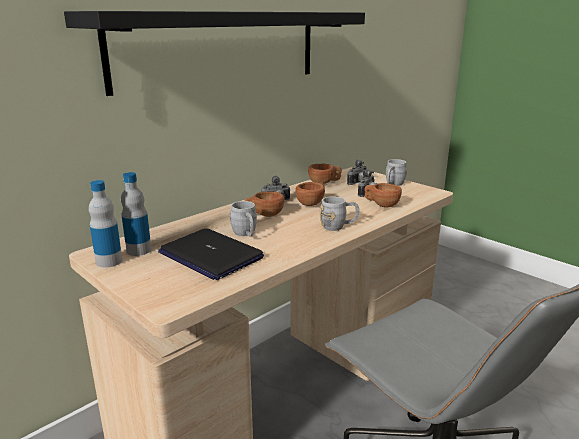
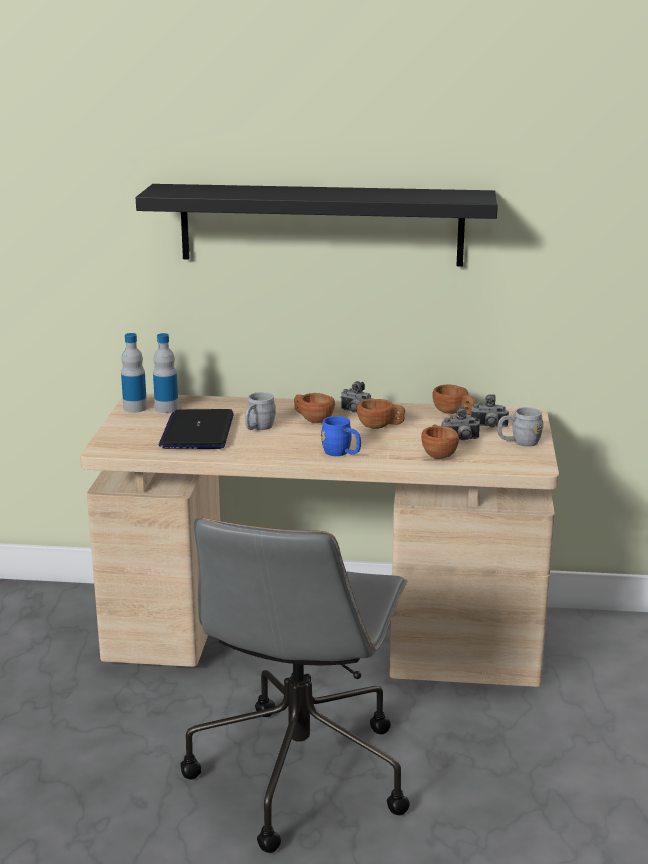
camera: 50 degrees right, 0 degrees up
grey mug [320,196,359,231] -> blue mug [321,416,361,456]

